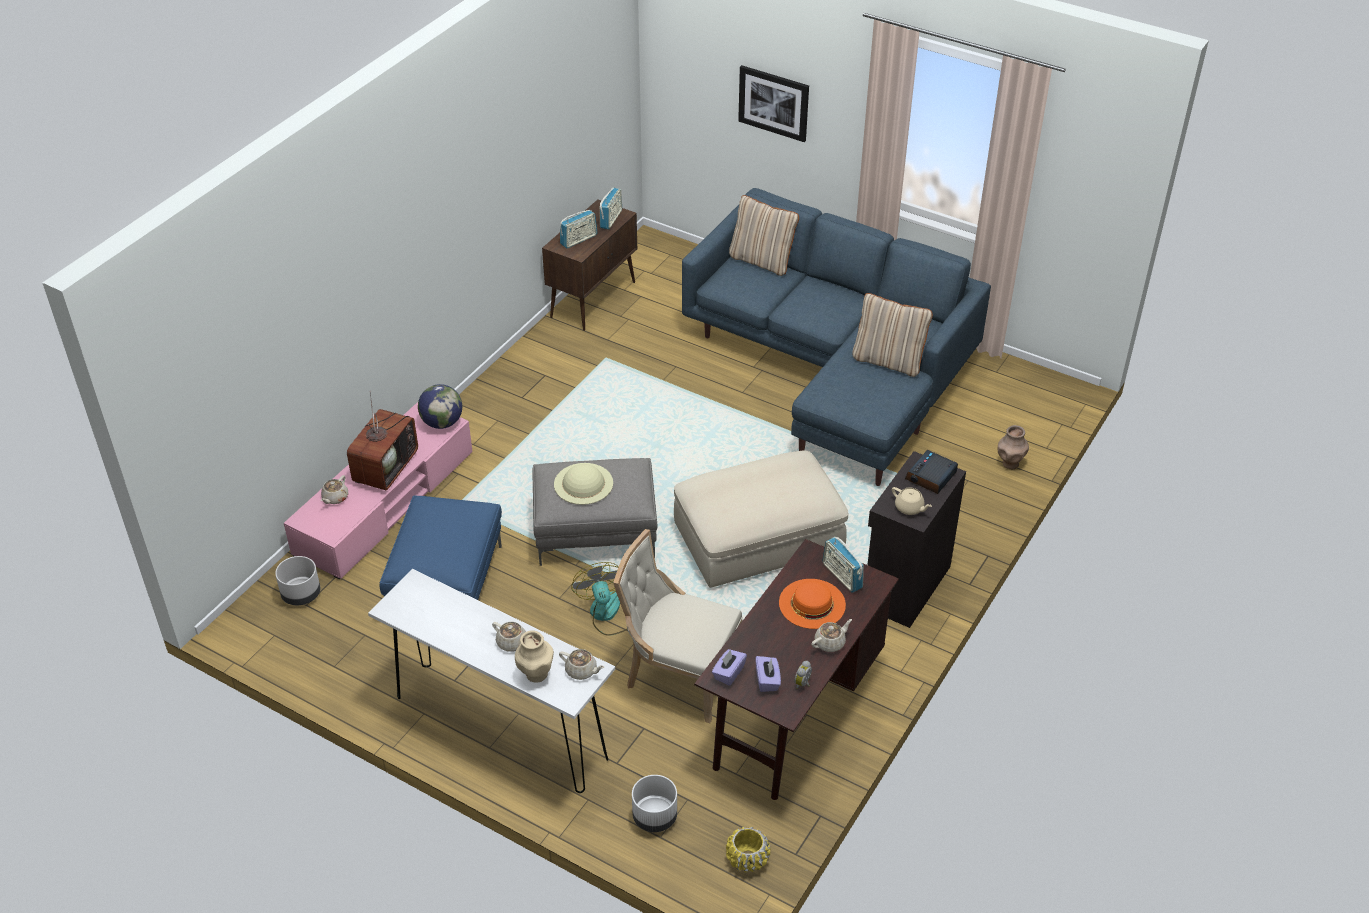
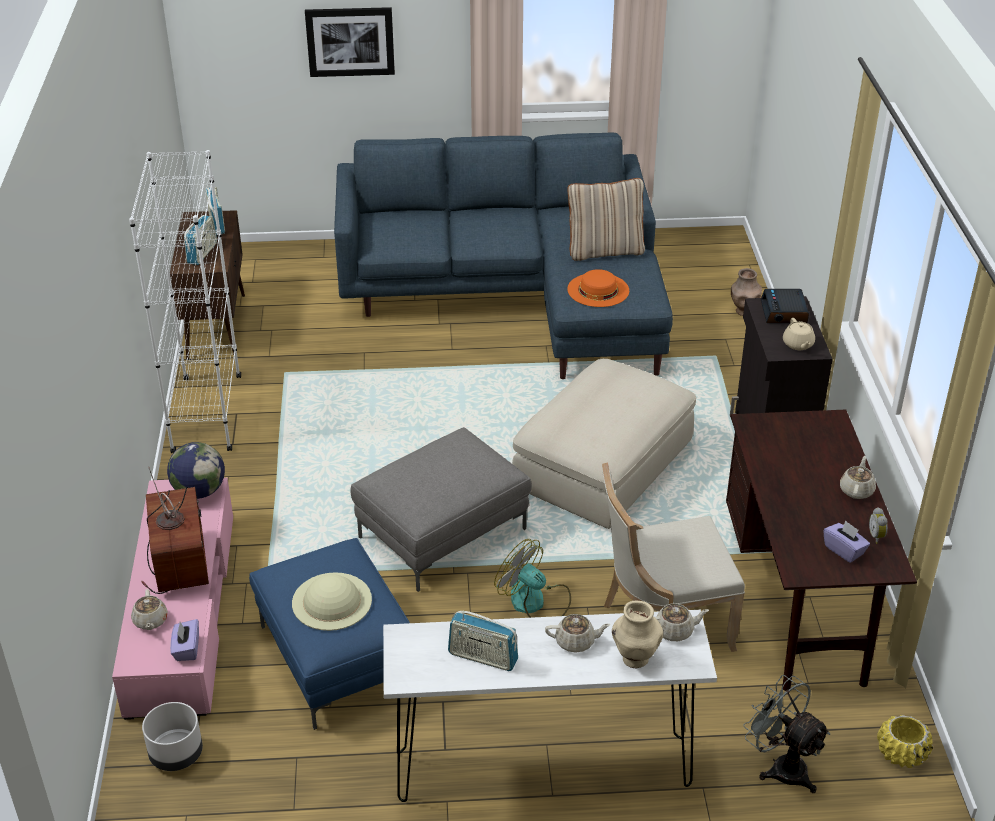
camera: 35 degrees left, 5 degrees down
beige hat [554,463,613,505] -> beige hat moved to [292,572,372,631]
white planter [632,775,677,832] -> grey fan [743,675,830,793]
purple tissue box [712,649,747,686] -> purple tissue box moved to [170,619,199,661]
beige pillow [729,195,799,276] -> none
orange hat [779,579,846,629] -> orange hat moved to [567,269,629,307]
radio [822,537,864,593] -> radio moved to [448,610,518,671]
beige teapot [892,487,932,515] -> beige teapot turned 75 degrees clockwise [783,318,815,350]
none -> white bookcase [129,150,241,453]

